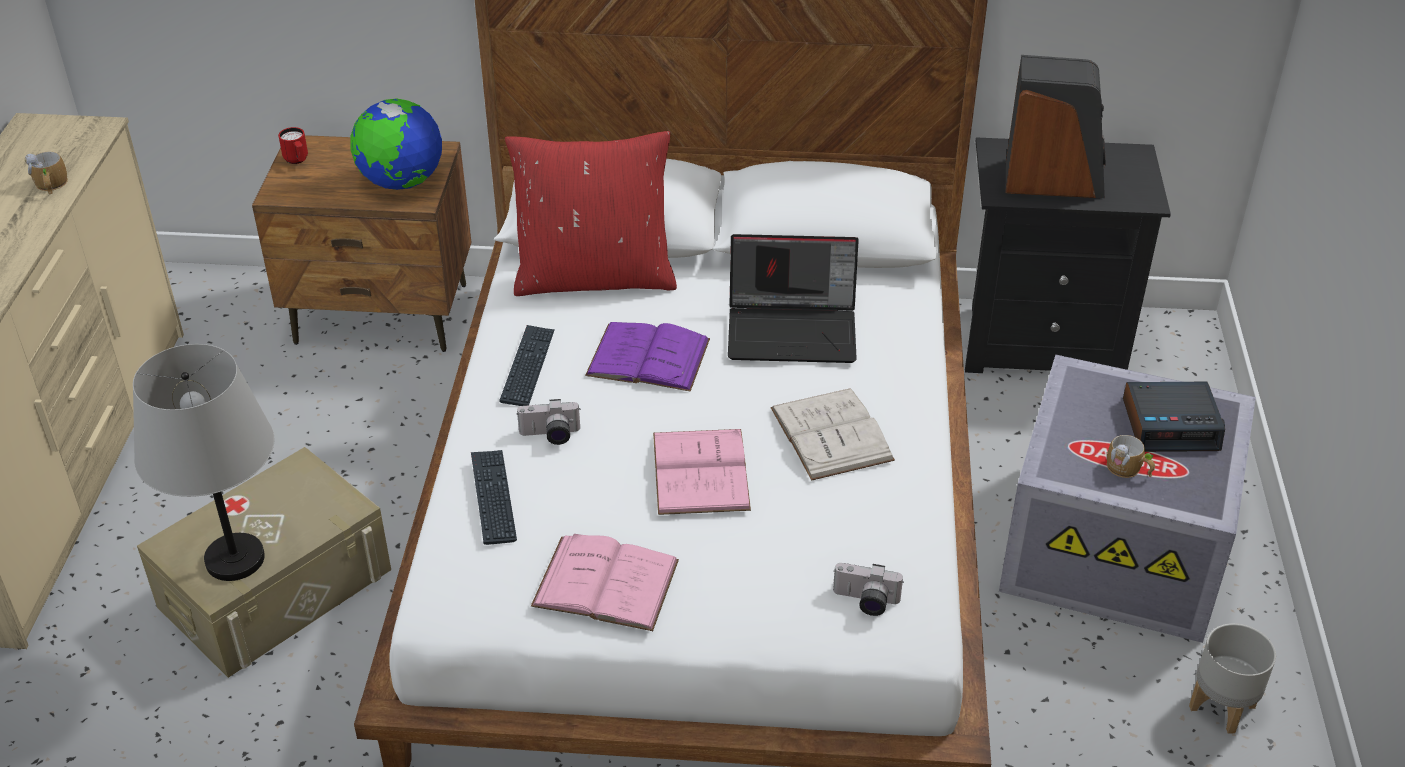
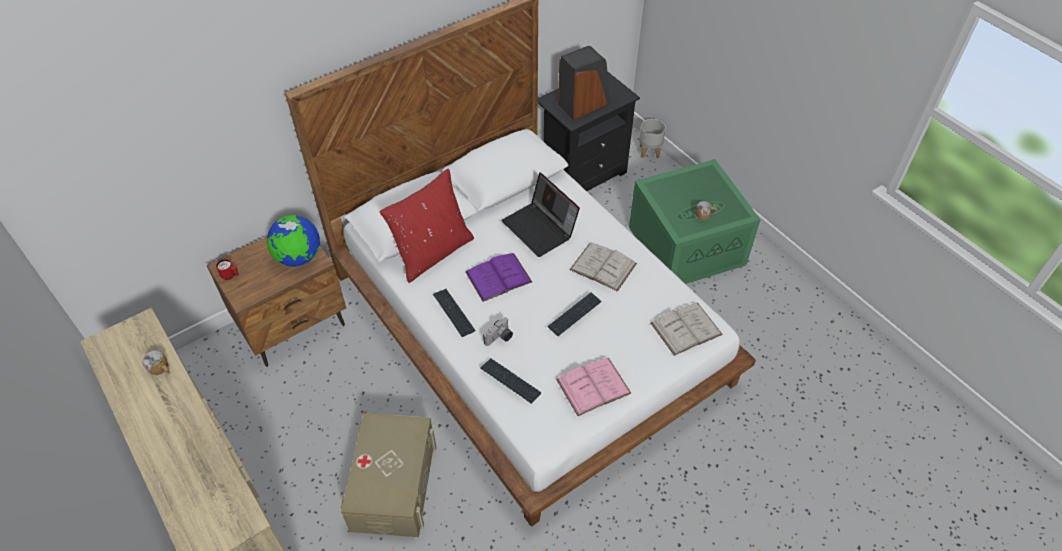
camera: 40 degrees left, 10 degrees up
grey table lamp [133,344,274,581] -> none
pink book [653,429,751,515] -> keyboard [548,292,602,336]
laptop [728,234,859,363] -> laptop turned 90 degrees clockwise [501,172,580,257]
camera [833,563,904,616] -> white book [650,303,723,356]
grey storage box [999,354,1256,643] -> green storage box [629,159,760,284]
alarm clock [1123,382,1225,452] -> none
grey planter [1189,623,1276,734] -> grey planter moved to [639,119,666,158]

